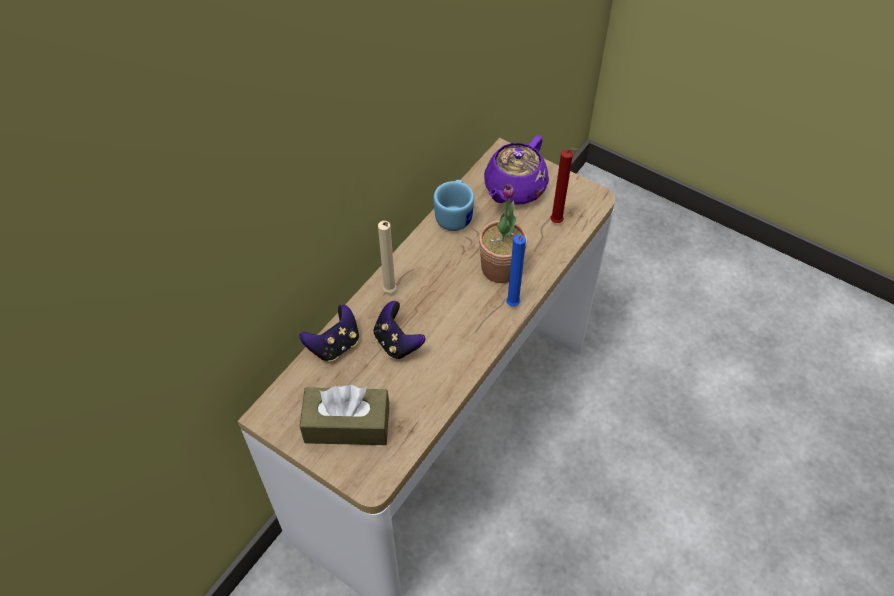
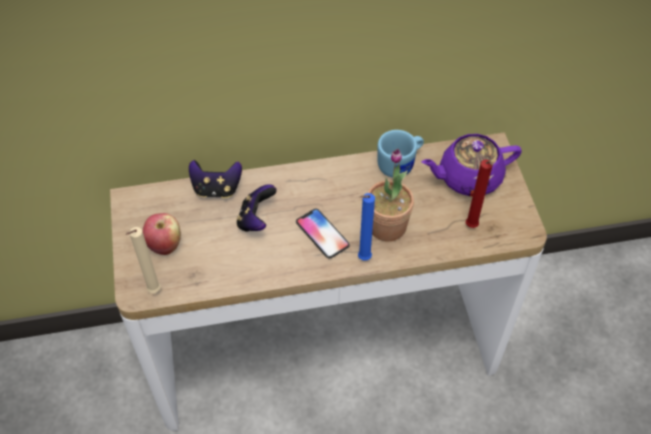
camera: 45 degrees right, 0 degrees up
brown tissue box [300,385,389,445] -> apple [143,213,181,255]
beige candle [378,221,397,293] -> beige candle moved to [126,227,161,293]
none -> phone [296,209,350,259]

